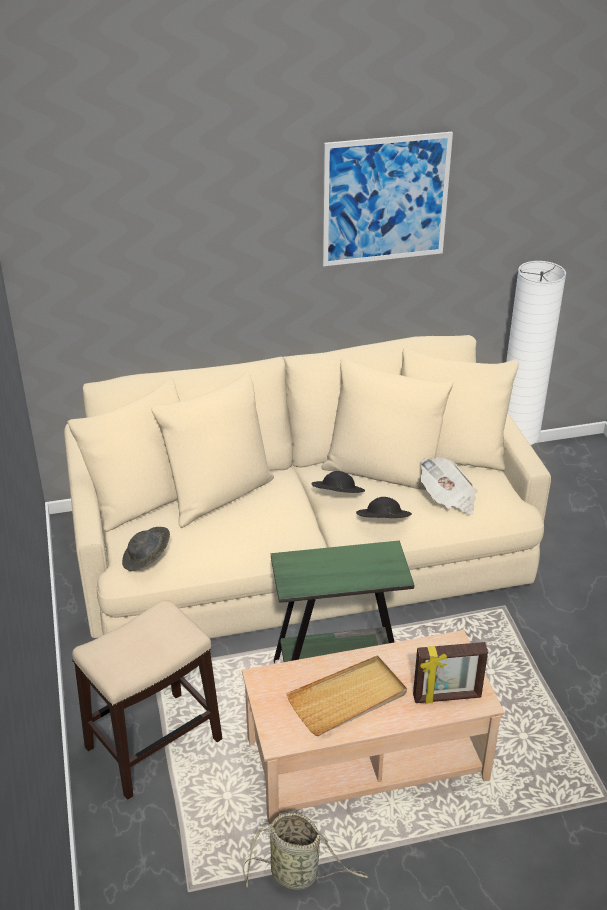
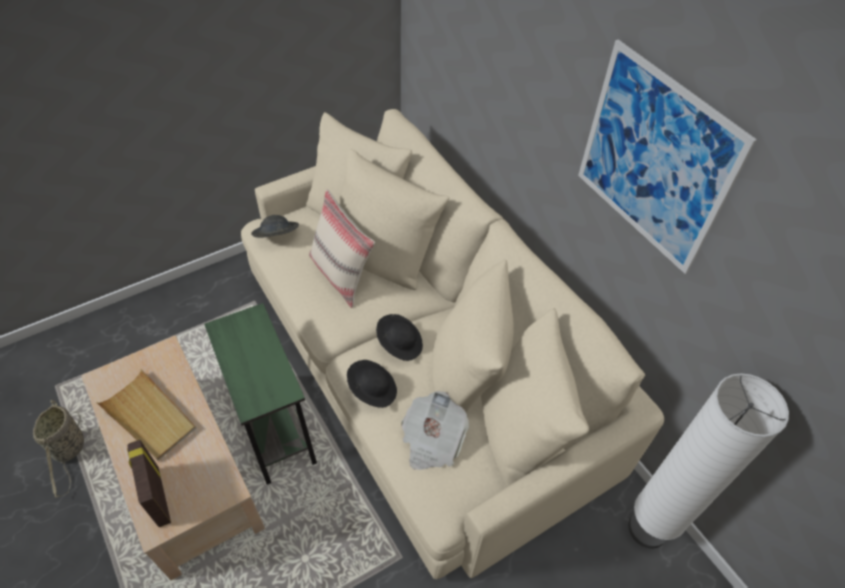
camera: 70 degrees right, 15 degrees up
stool [72,600,222,800] -> none
none -> beige pillow [309,189,375,308]

